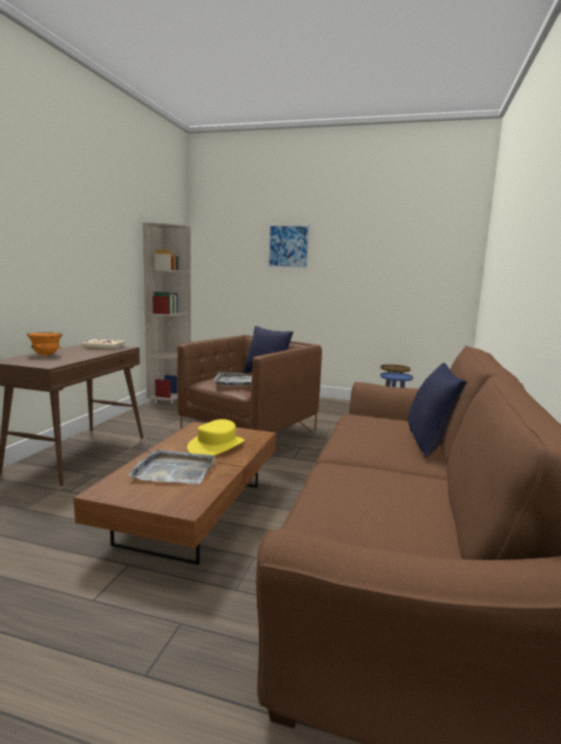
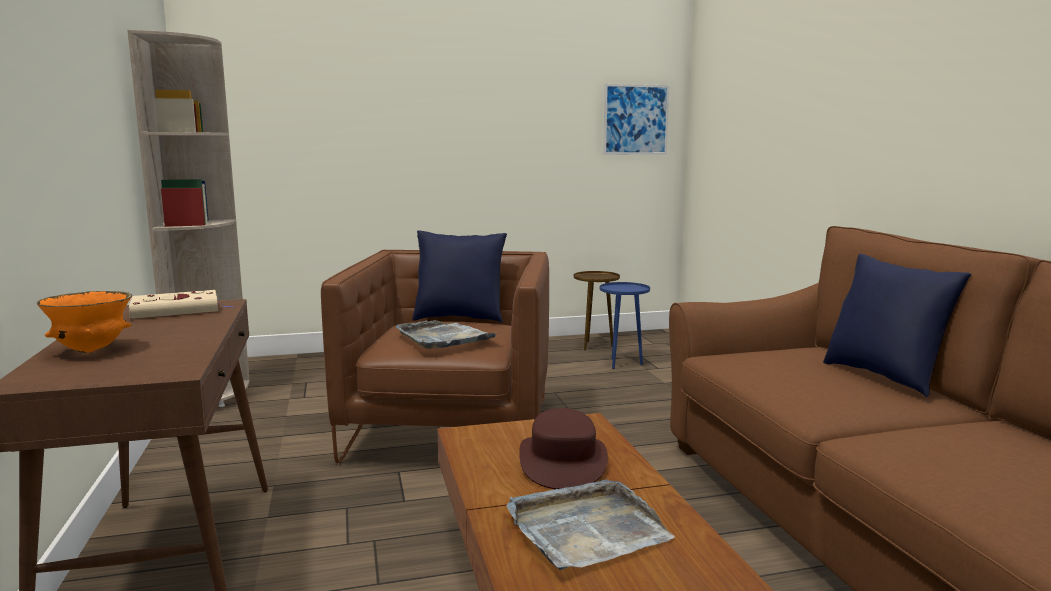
camera: 30 degrees left, 0 degrees up
yellow hat [187,419,244,456] -> brown hat [519,408,608,489]
picture [268,225,310,268] -> picture moved to [603,84,669,155]

